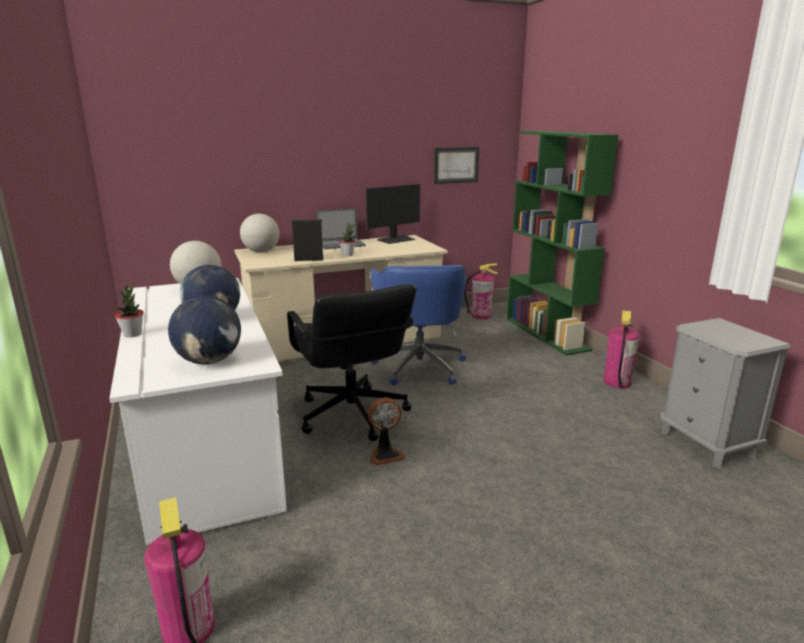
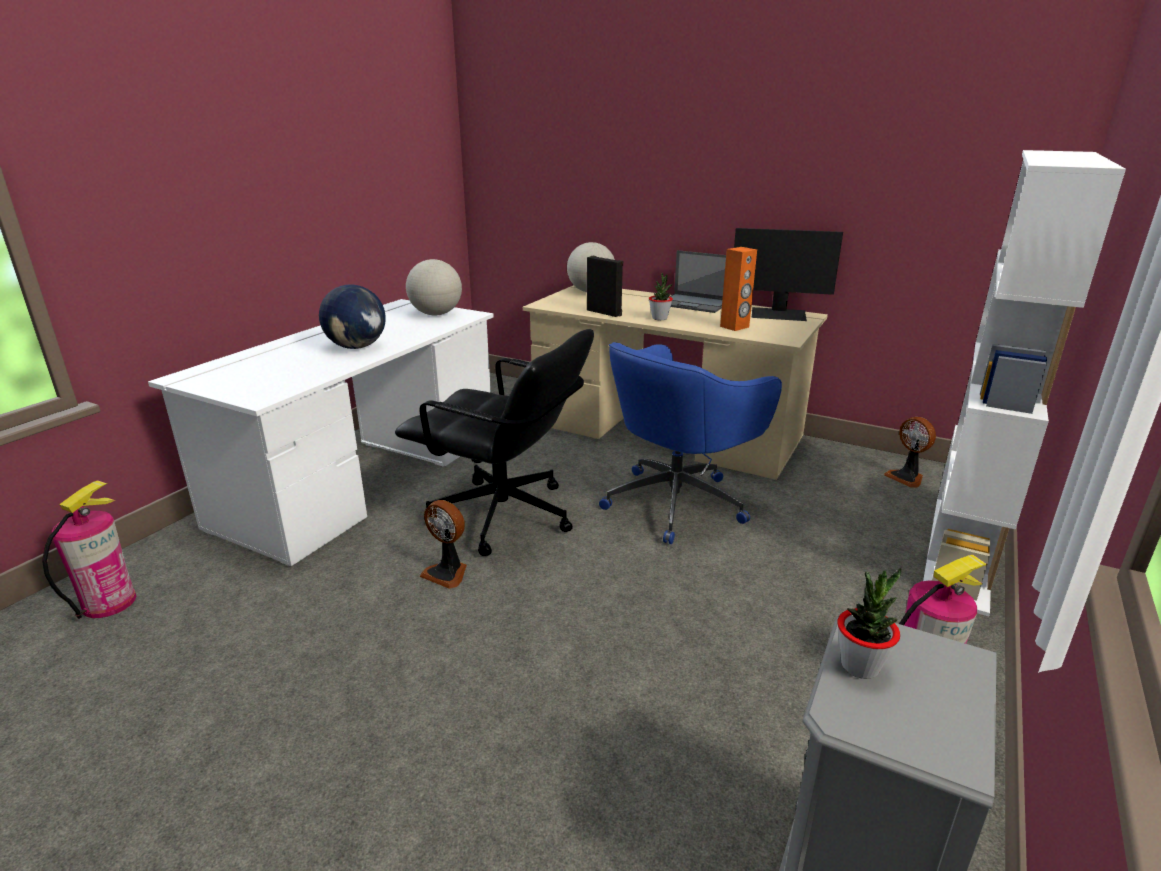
camera: 50 degrees right, 5 degrees up
potted plant [115,283,143,337] -> potted plant moved to [837,568,901,679]
globe [168,296,241,365] -> none
black office chair [287,284,417,441] -> black office chair turned 90 degrees counterclockwise [395,329,594,556]
picture [434,147,479,184] -> none
fire extinguisher [464,264,498,319] -> fan [884,417,936,488]
green bookcase [507,131,619,356] -> white bookcase [923,150,1126,616]
none -> orange speaker [720,247,757,331]

